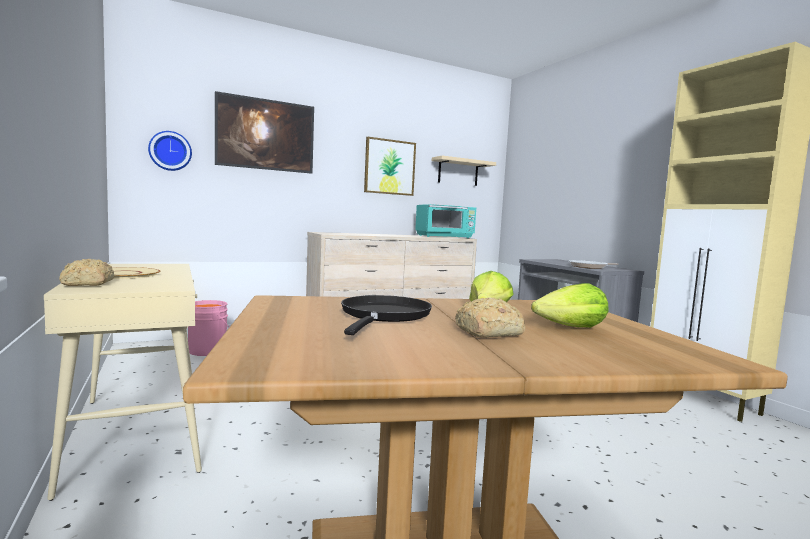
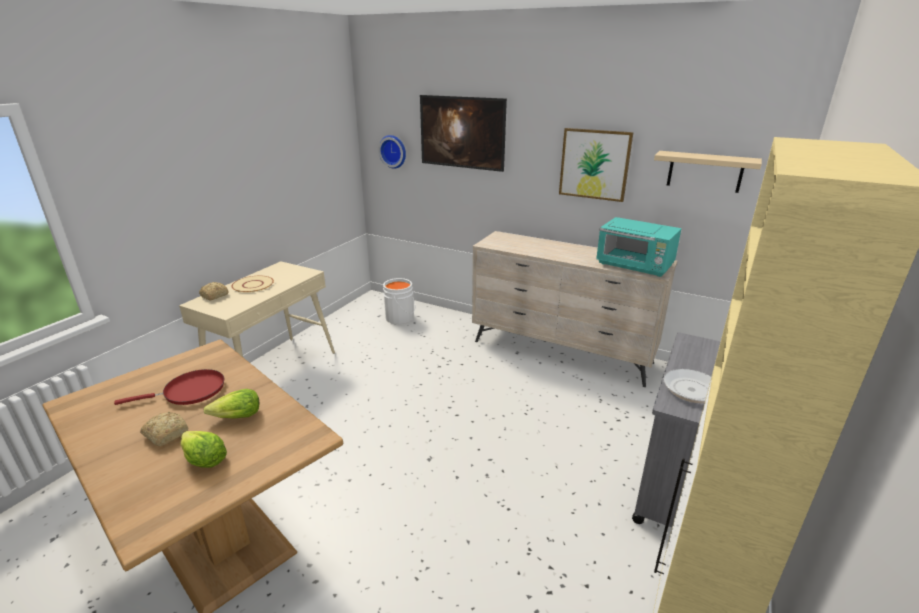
camera: 55 degrees right, 20 degrees up
pink bucket [188,300,229,356] -> white bucket [383,278,415,324]
black frying pan [341,295,432,335] -> red frying pan [114,369,224,405]

